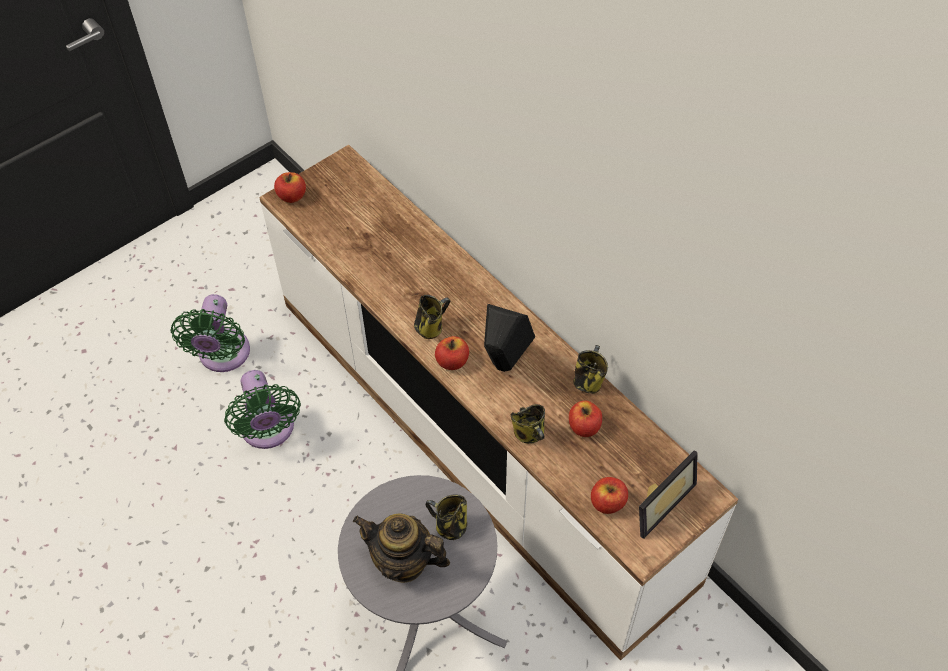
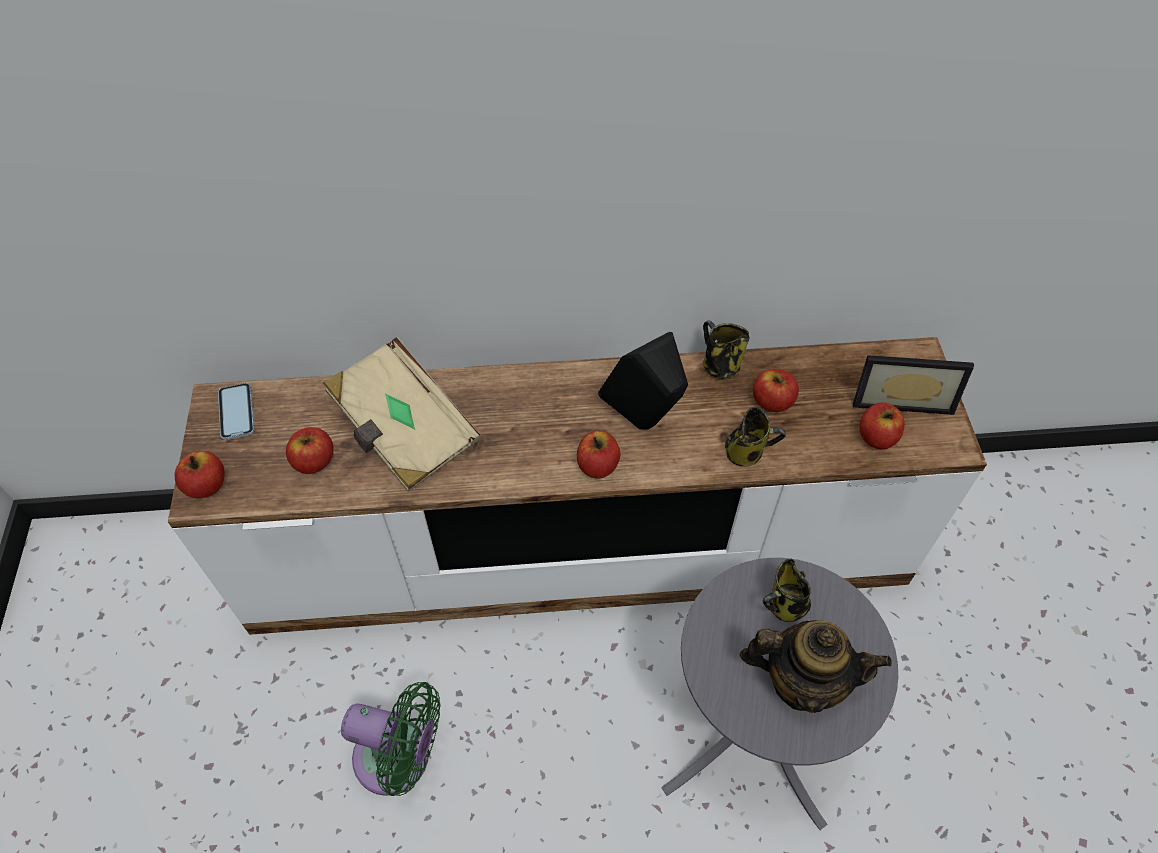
camera: 55 degrees left, 0 degrees up
green fan [171,294,250,372] -> none
teapot [353,513,450,583] -> teapot turned 135 degrees counterclockwise [740,620,892,713]
mug [414,295,451,339] -> none
picture frame [639,450,698,539] -> picture frame turned 105 degrees clockwise [853,355,974,415]
none -> phone [218,383,255,440]
none -> apple [286,427,334,474]
none -> beige book [323,337,481,492]

